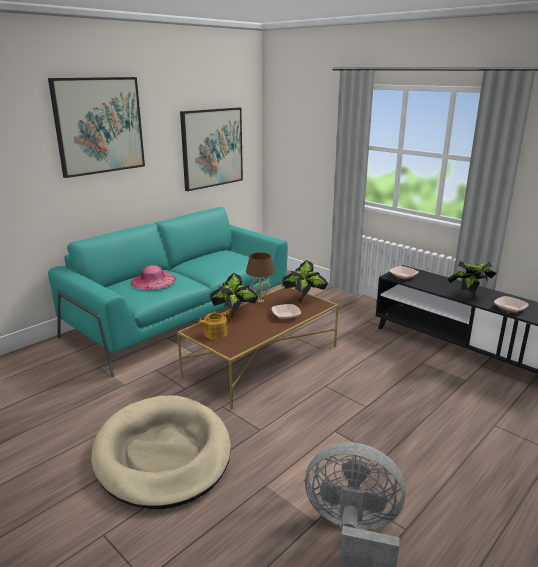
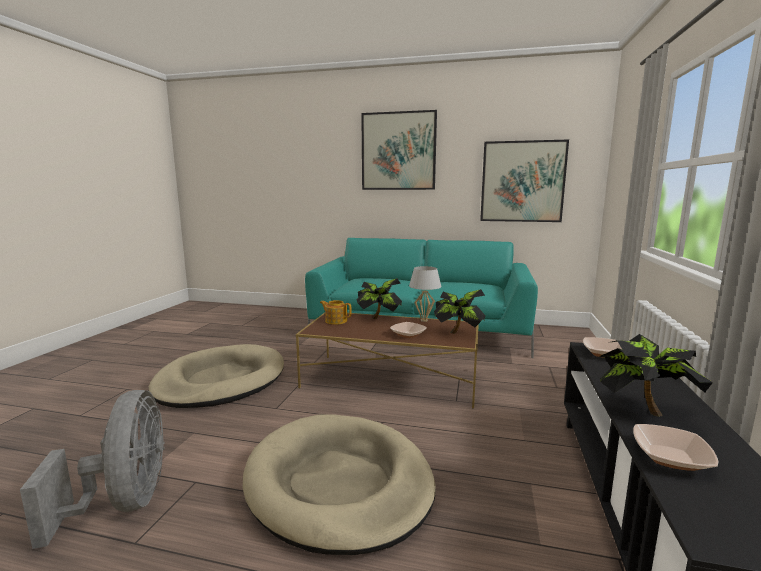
camera: 60 degrees right, 10 degrees down
pink hat [131,265,176,290] -> none
brown table lamp [246,253,275,303] -> white table lamp [409,266,441,322]
none -> beige dog bed [243,414,436,555]

